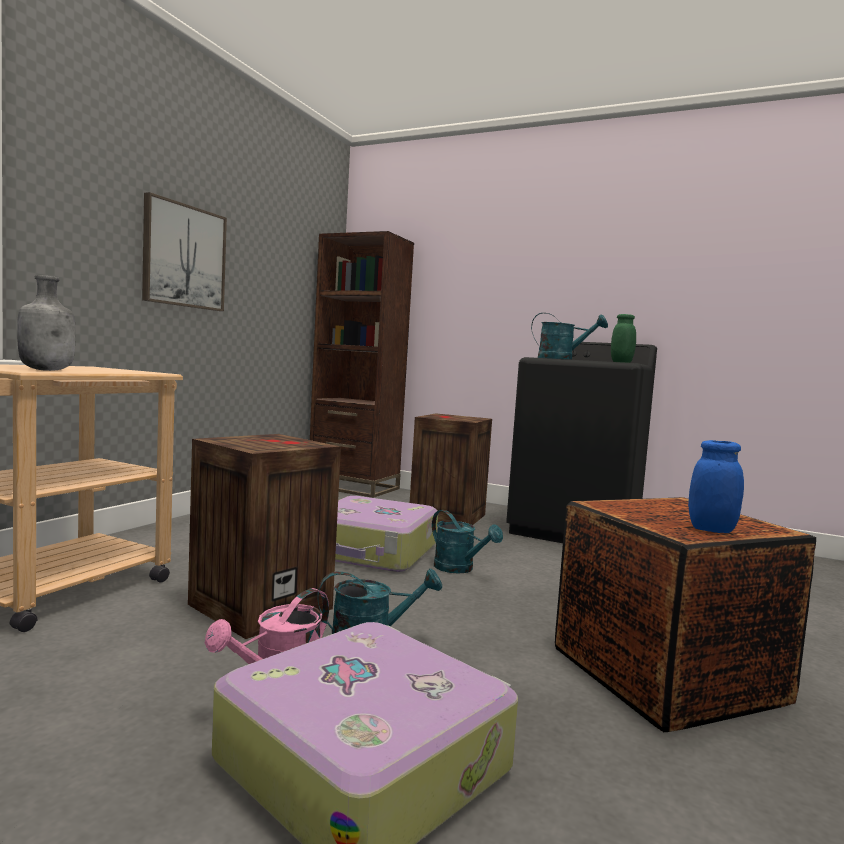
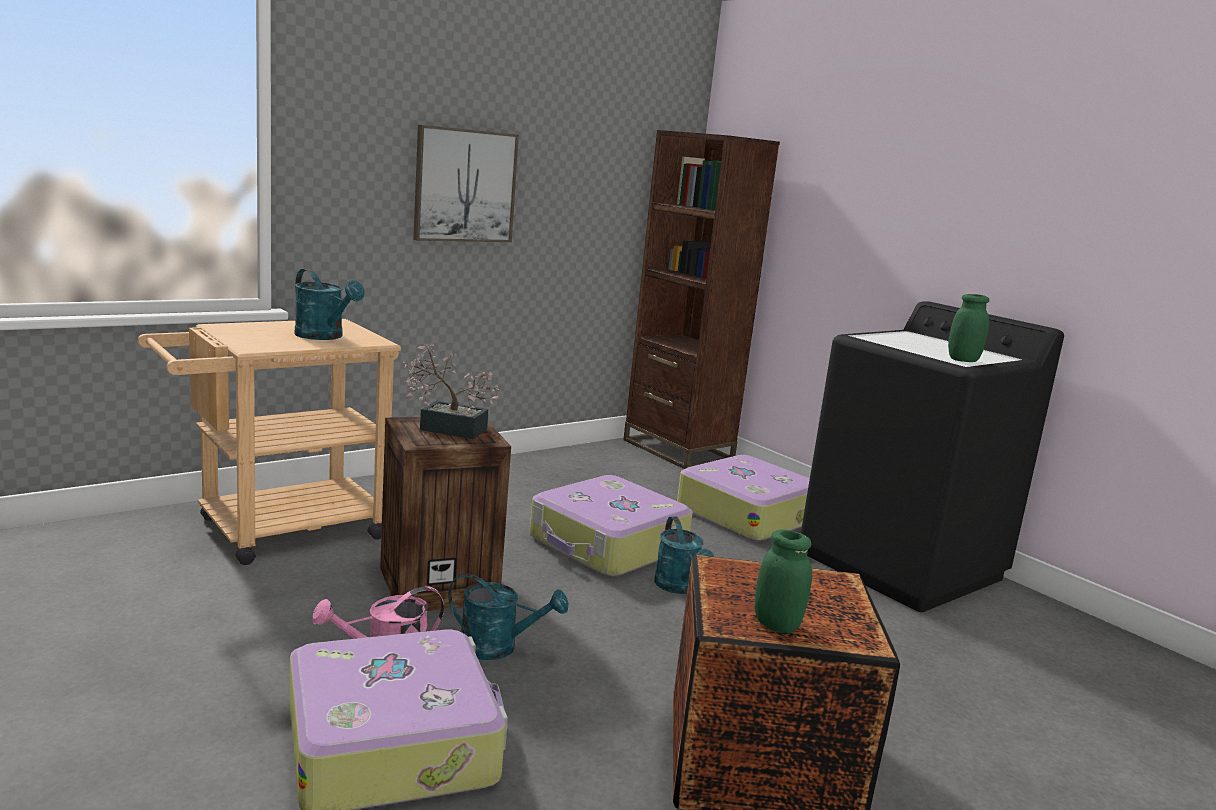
camera: 25 degrees right, 10 degrees up
grey bottle [17,275,76,371] -> none
crate [410,414,492,525] -> suitcase [677,455,810,542]
turquoise watering can [531,313,608,360] -> turquoise watering can moved to [294,269,365,340]
blue jar [688,440,744,533] -> green jar [755,530,812,633]
none -> potted plant [403,344,502,439]

